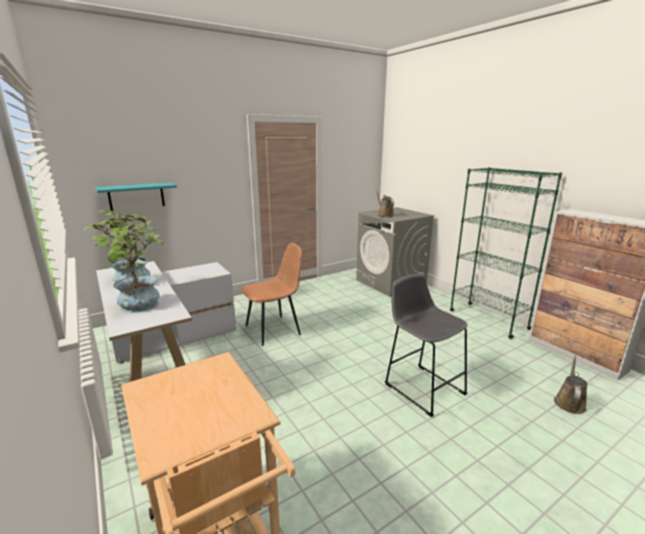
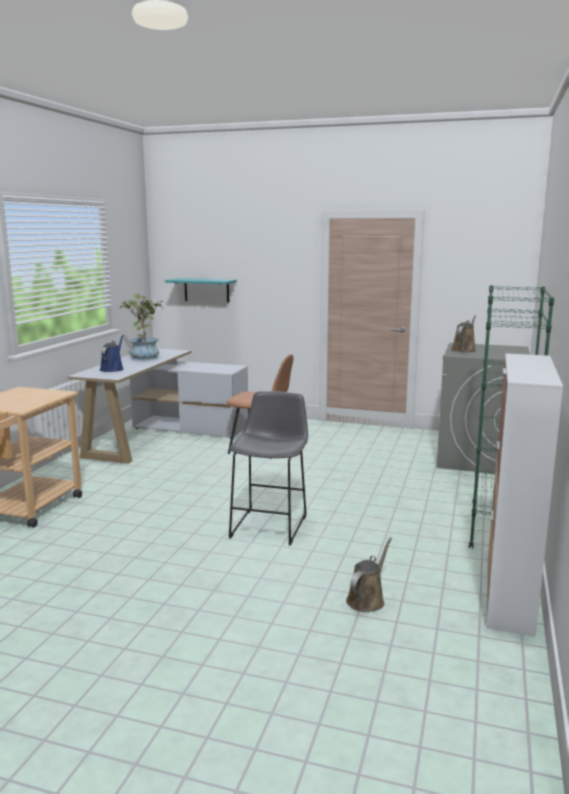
camera: 50 degrees right, 5 degrees down
potted plant [93,221,164,313] -> blue watering can [100,335,124,372]
brown watering can [554,355,587,414] -> brown watering can turned 45 degrees counterclockwise [346,537,392,612]

